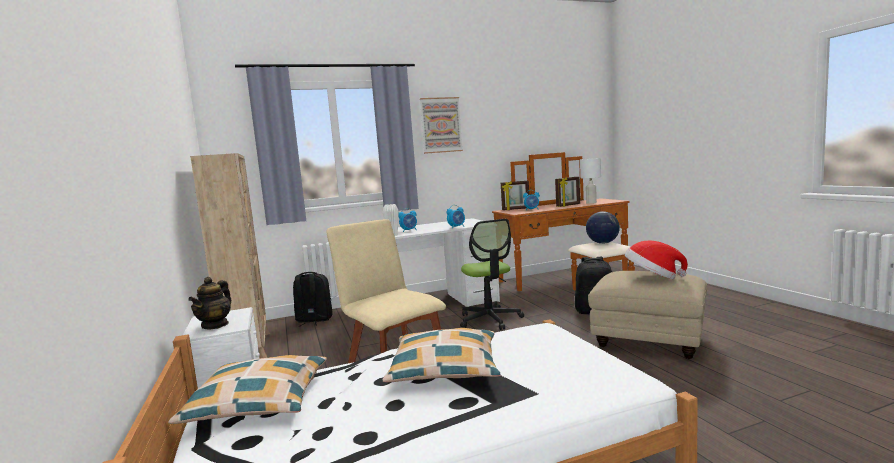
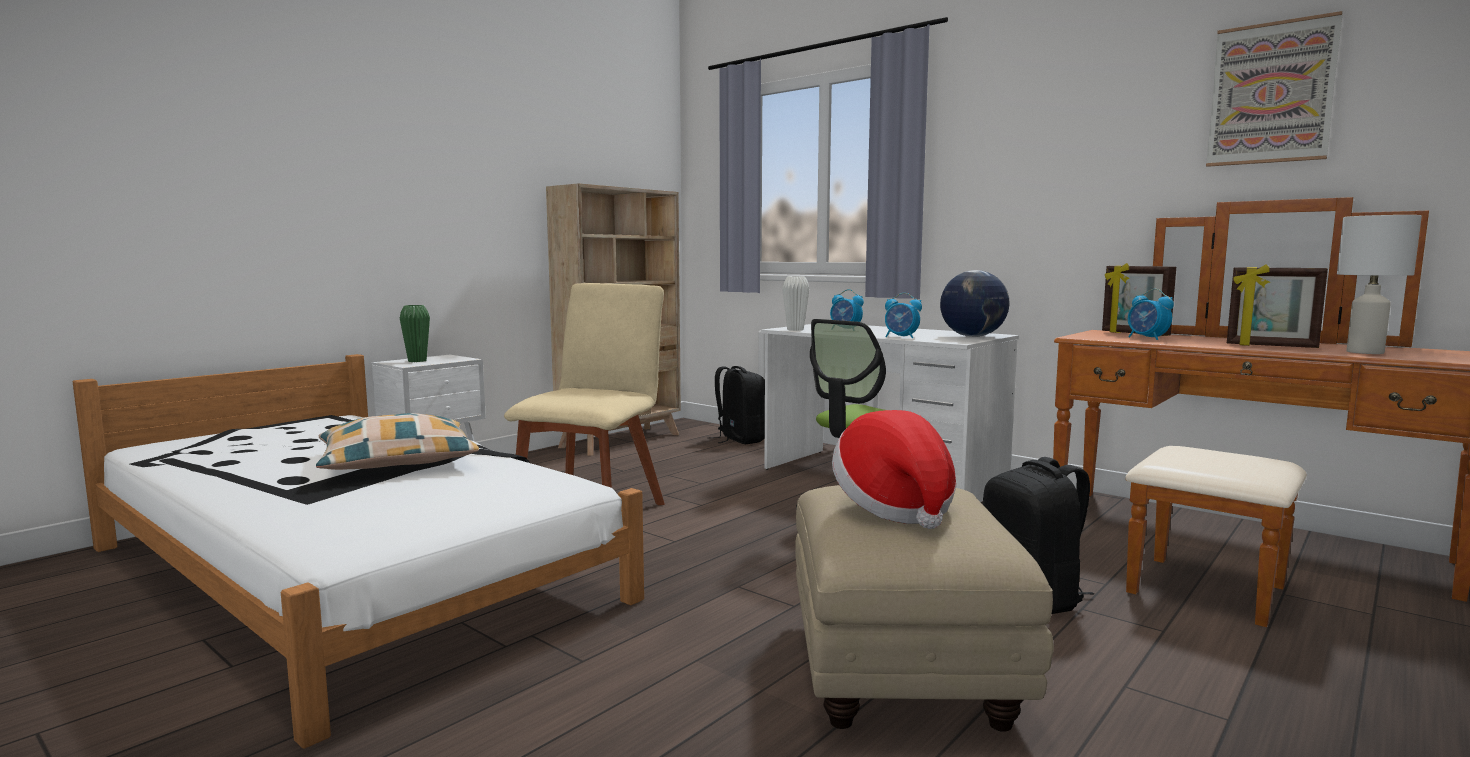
camera: 60 degrees right, 0 degrees up
pillow [168,355,327,424] -> none
teapot [188,277,232,329] -> green vase [400,305,430,362]
picture [420,97,463,154] -> picture moved to [1206,11,1343,167]
globe [586,211,620,244] -> globe moved to [940,270,1010,337]

